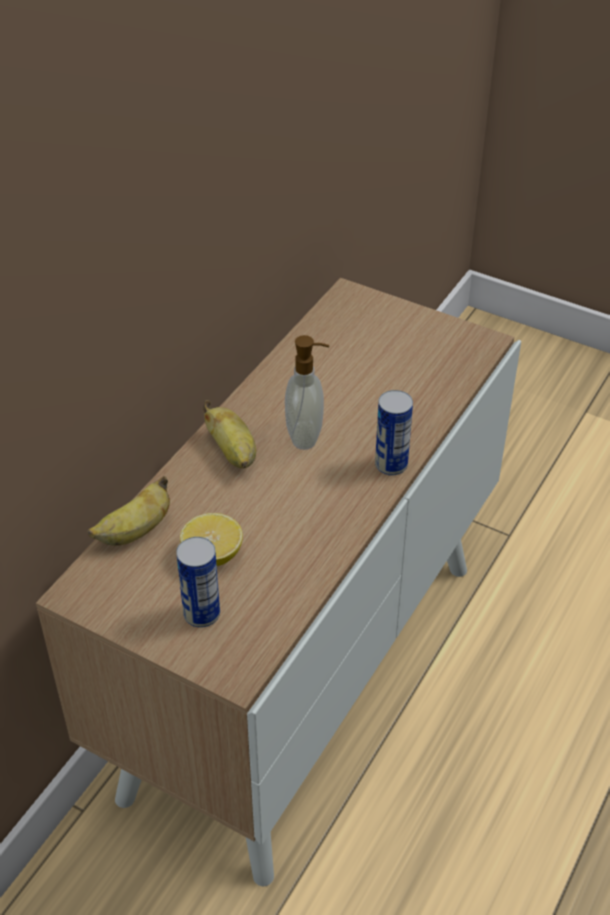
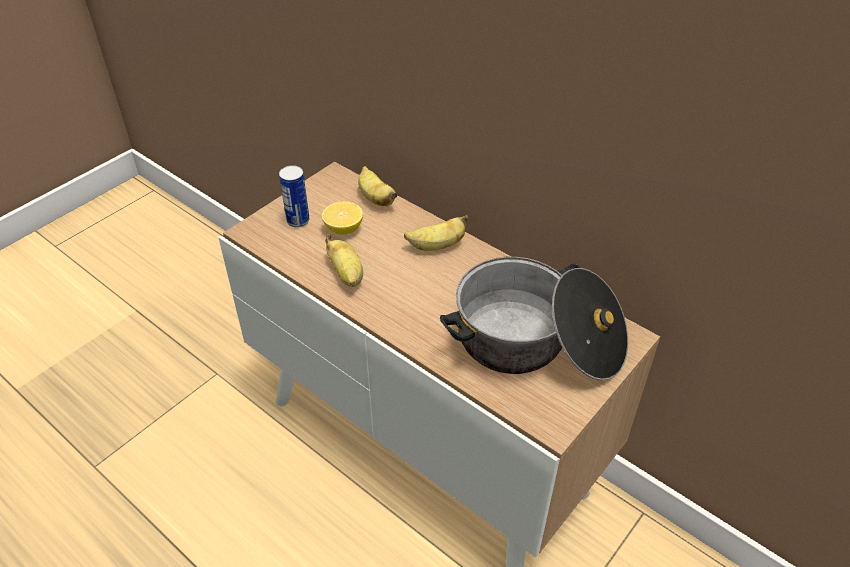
camera: 100 degrees right, 0 degrees up
soap dispenser [285,335,329,450] -> none
can [375,390,413,476] -> none
none -> banana [325,234,363,287]
none -> cooking pot [440,257,628,380]

